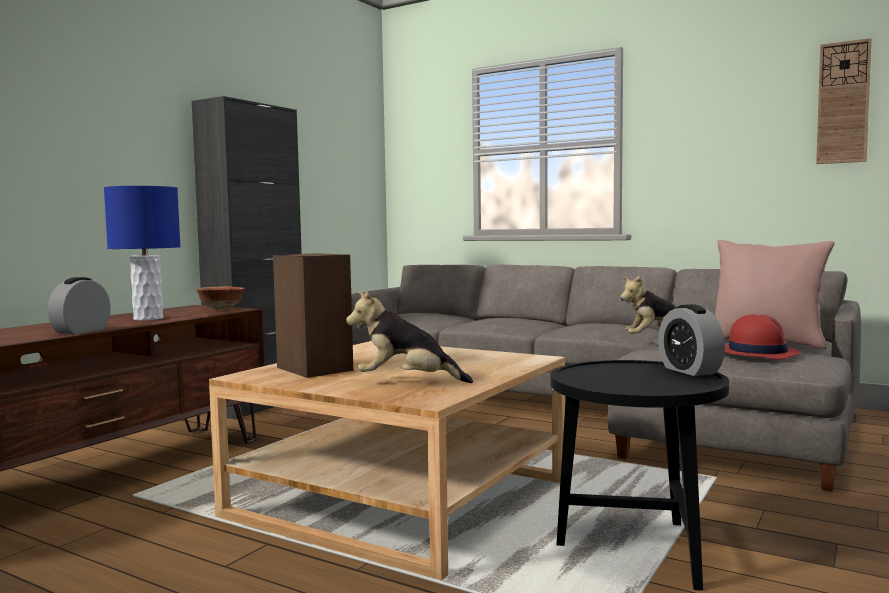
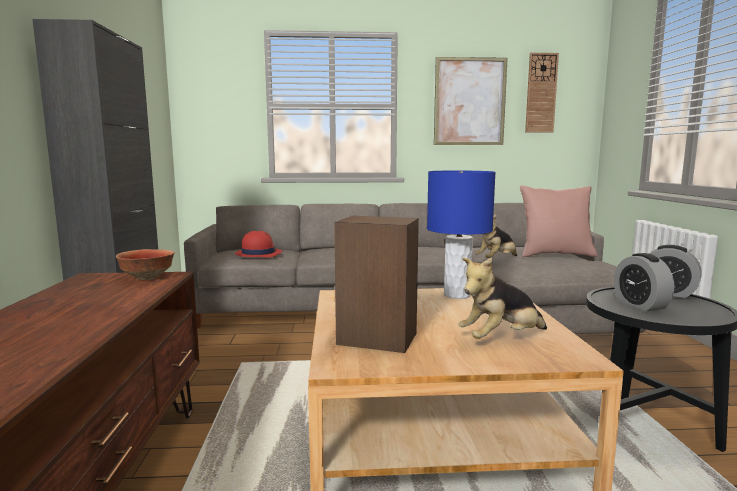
camera: 35 degrees left, 5 degrees up
alarm clock [48,277,111,334] -> alarm clock moved to [614,253,674,311]
blue table lamp [104,186,181,321] -> blue table lamp moved to [427,171,496,299]
red hat [725,314,801,360] -> red hat moved to [235,231,282,258]
none -> picture [434,57,508,145]

